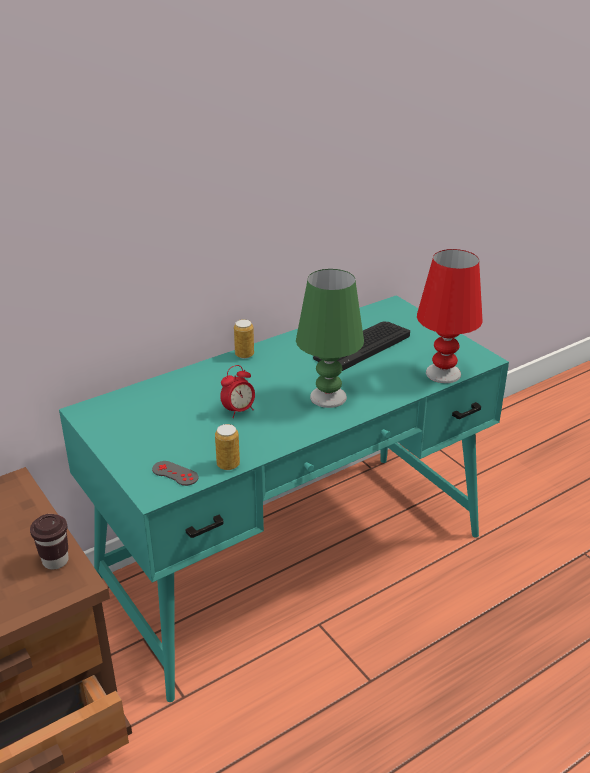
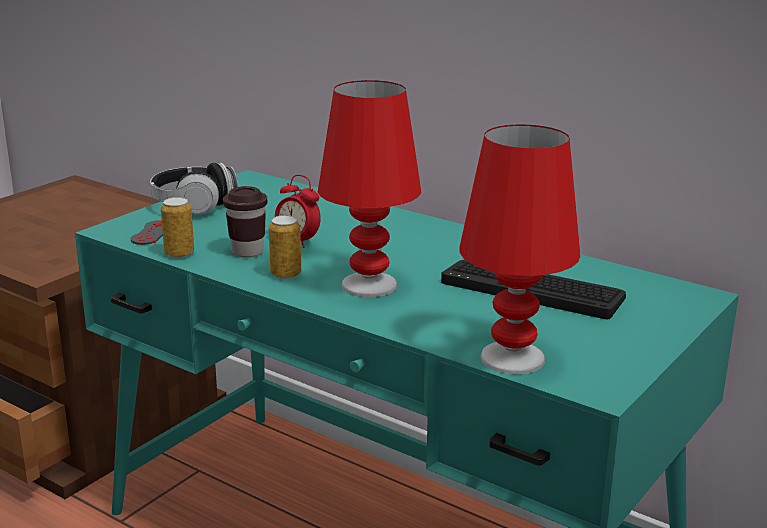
camera: 70 degrees right, 10 degrees down
brown cup [30,514,69,570] -> brown cup moved to [223,186,267,258]
can [234,319,254,359] -> can moved to [269,215,301,279]
green table lamp [296,269,364,408] -> red table lamp [318,80,421,297]
none -> headphones [150,163,238,215]

